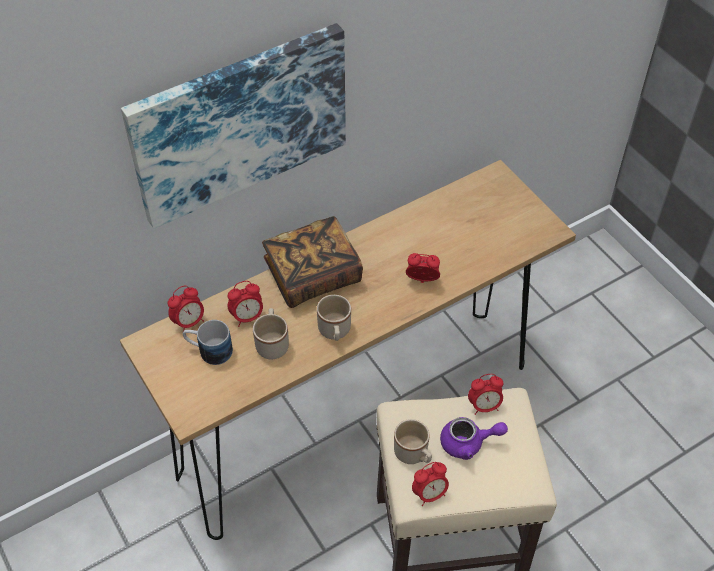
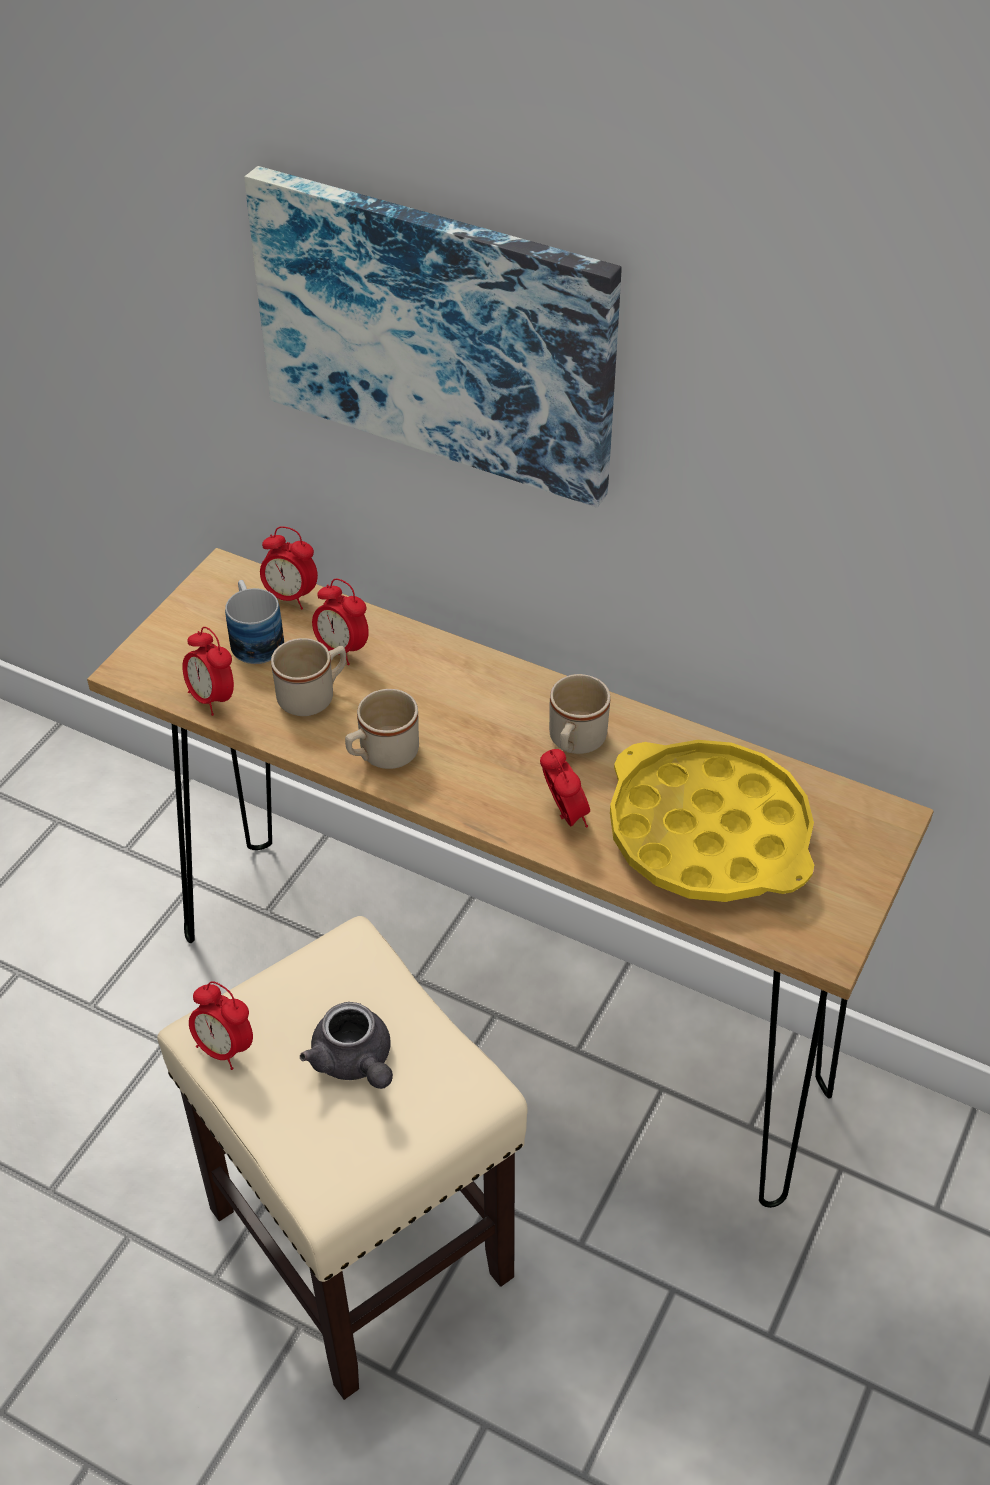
camera: 60 degrees right, 5 degrees down
book [262,216,363,308] -> none
beige mug [394,419,432,464] -> beige mug moved to [549,674,611,754]
purple teapot [440,417,508,460] -> grey teapot [300,1002,393,1089]
alarm clock [468,374,504,415] -> alarm clock moved to [182,627,234,716]
none -> yellow tray [610,740,814,902]

